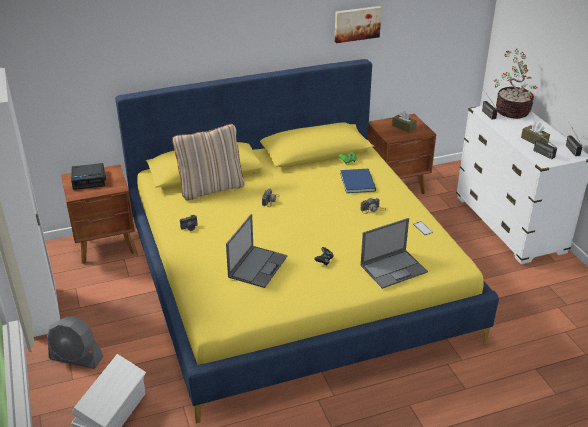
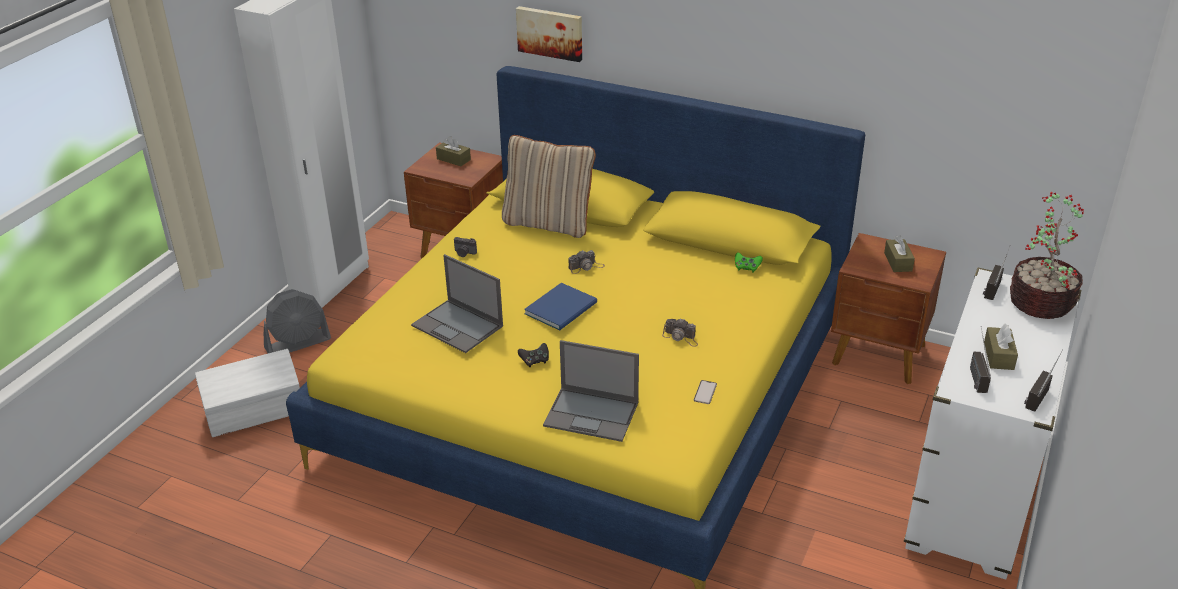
camera: 45 degrees right, 0 degrees up
grey fan [47,316,103,369] -> grey fan turned 90 degrees counterclockwise [264,289,331,353]
alarm clock [71,163,106,190] -> brown tissue box [436,136,471,166]
laptop [226,214,288,288] -> laptop turned 60 degrees clockwise [411,254,503,353]
picture [335,6,382,43] -> picture moved to [516,6,582,62]
blue book [340,169,376,193] -> blue book moved to [524,283,597,330]

